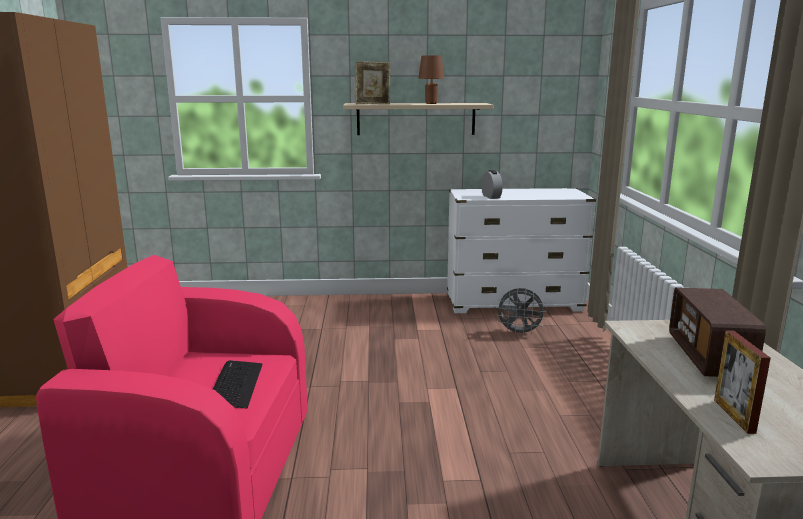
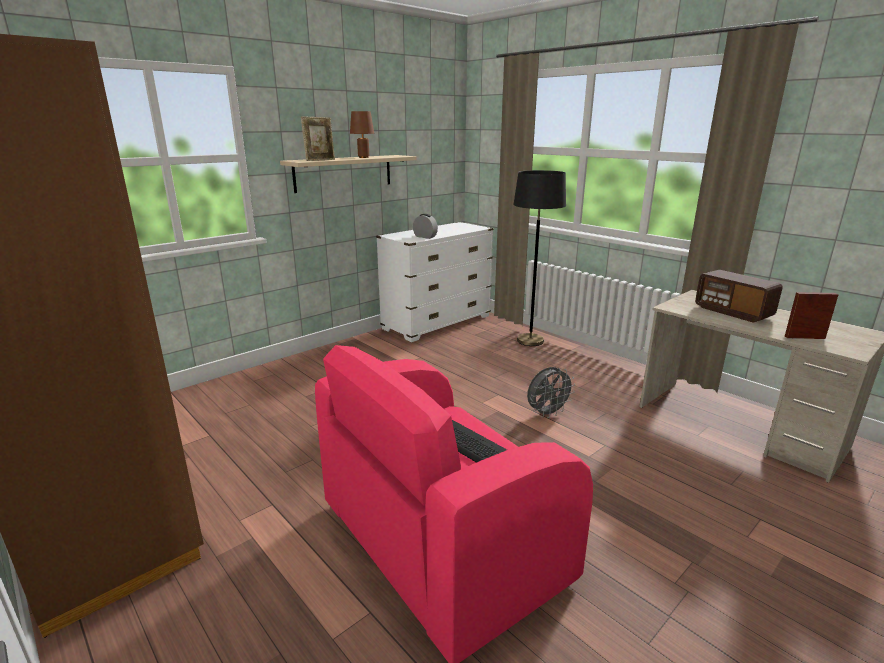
camera: 40 degrees left, 5 degrees up
grey fan [495,288,547,336] -> grey fan moved to [527,367,576,418]
picture frame [714,331,771,434] -> picture frame turned 135 degrees clockwise [785,292,839,339]
none -> black floor lamp [513,170,566,346]

